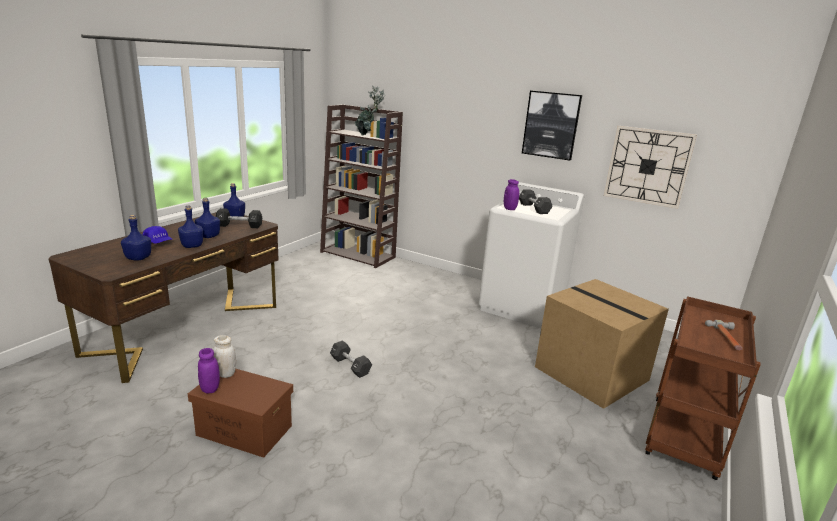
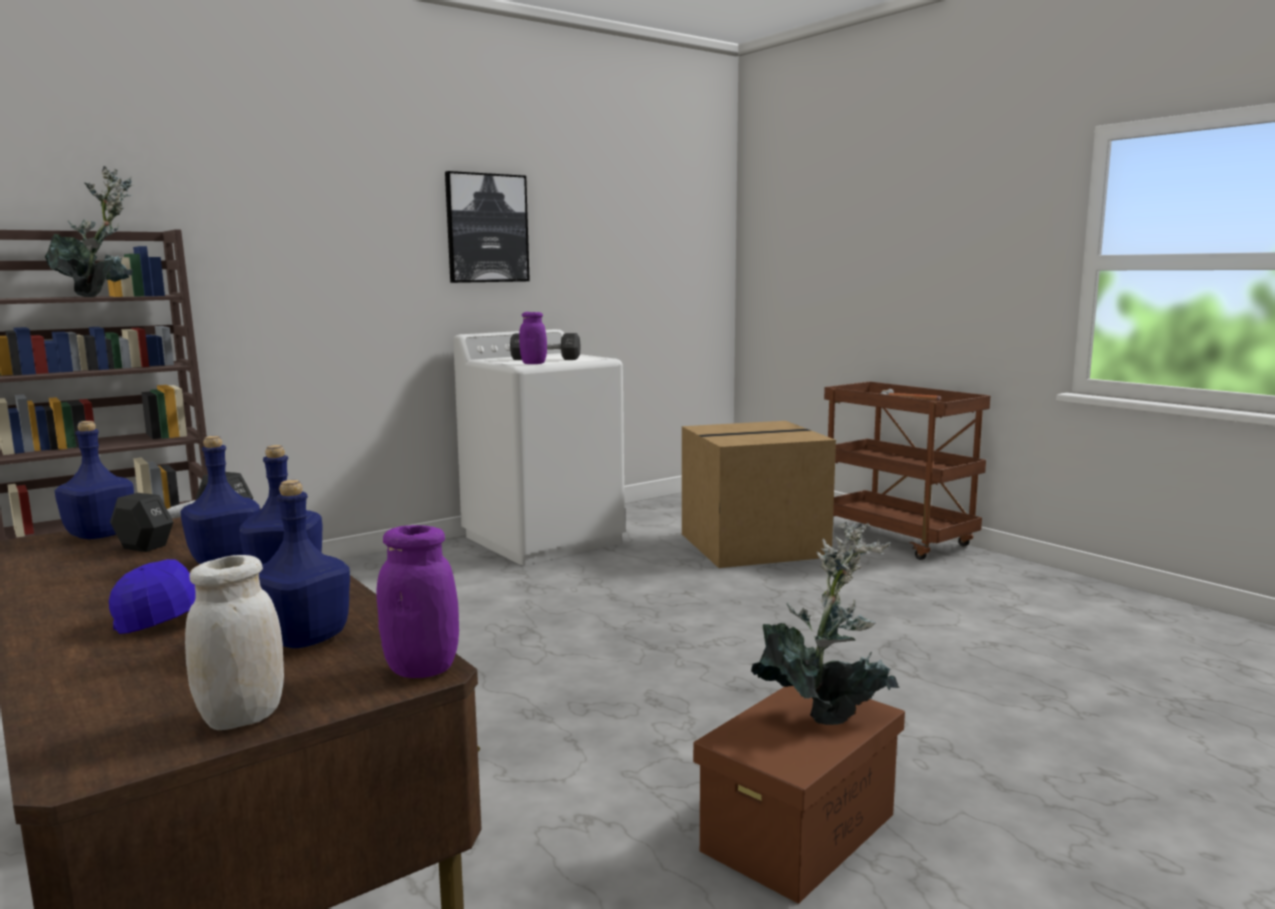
camera: 65 degrees left, 10 degrees down
purple jar [198,348,220,394] -> purple jar moved to [377,525,459,678]
white jar [213,335,236,378] -> white jar moved to [185,555,284,730]
black dumbbell [330,340,372,378] -> none
wall clock [604,126,697,209] -> none
none -> potted plant [751,522,900,725]

